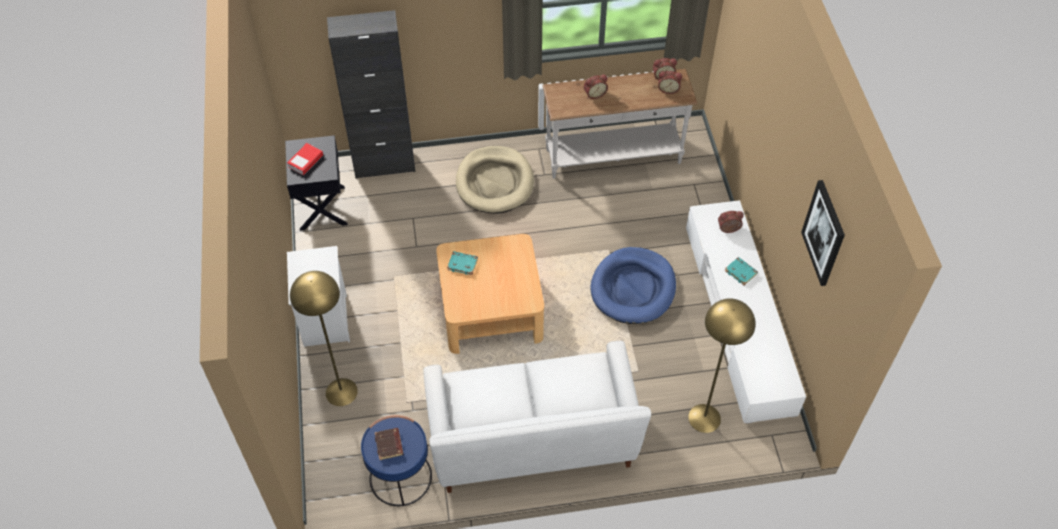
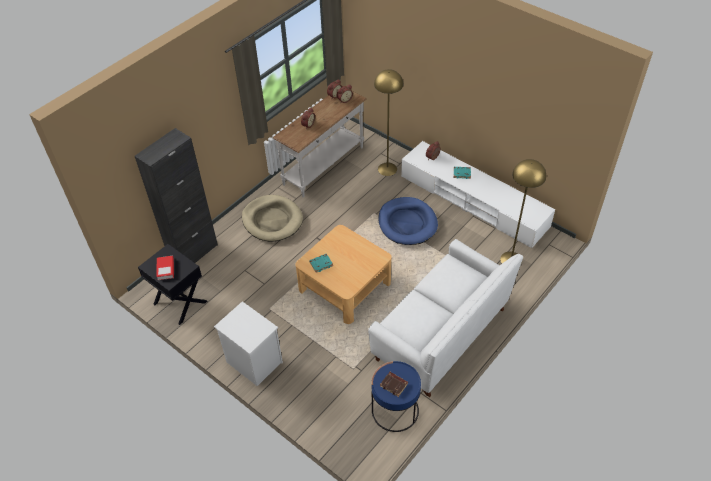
camera: 40 degrees left, 5 degrees down
yellow floor lamp [290,271,358,406] -> yellow floor lamp moved to [374,69,403,176]
picture [801,180,845,286] -> none

